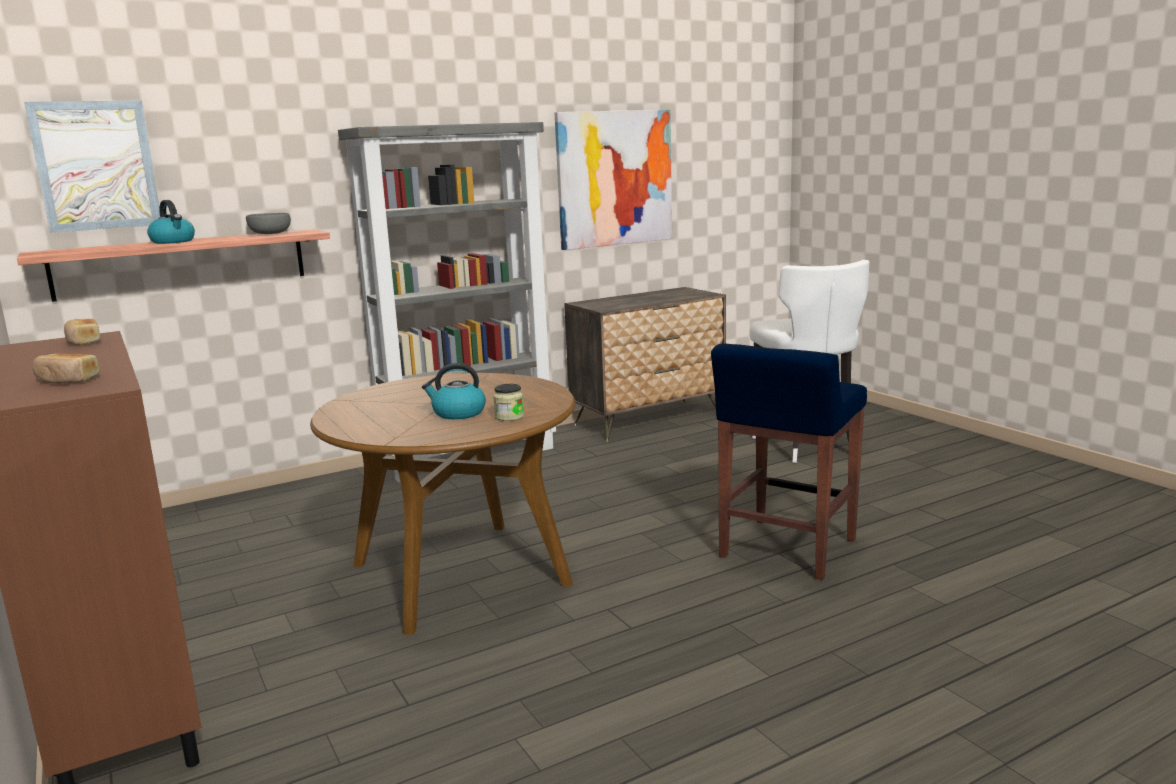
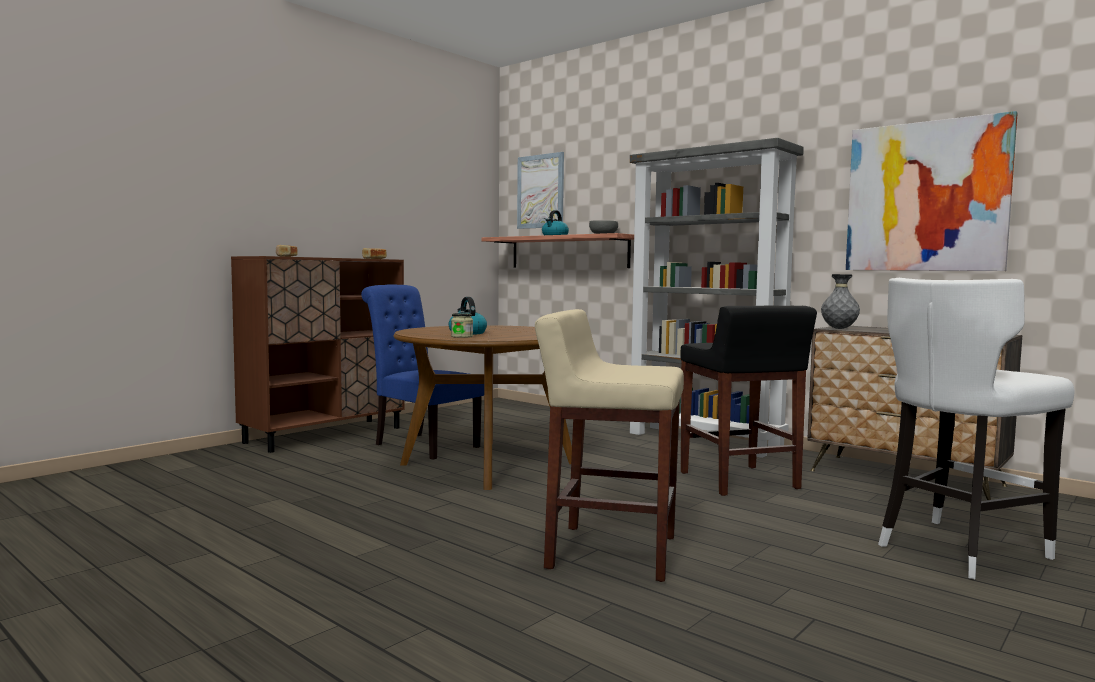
camera: 70 degrees right, 10 degrees down
blue stool [711,343,867,580] -> beige stool [535,309,684,582]
none -> blue chair [361,285,484,459]
none -> black stool [680,306,817,496]
none -> grey vase [821,274,860,329]

